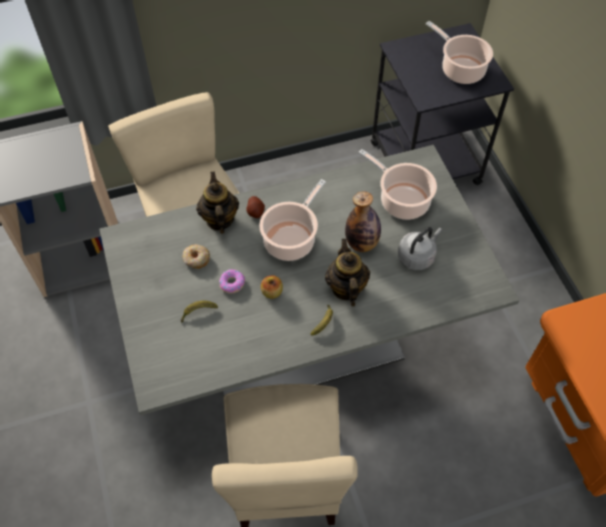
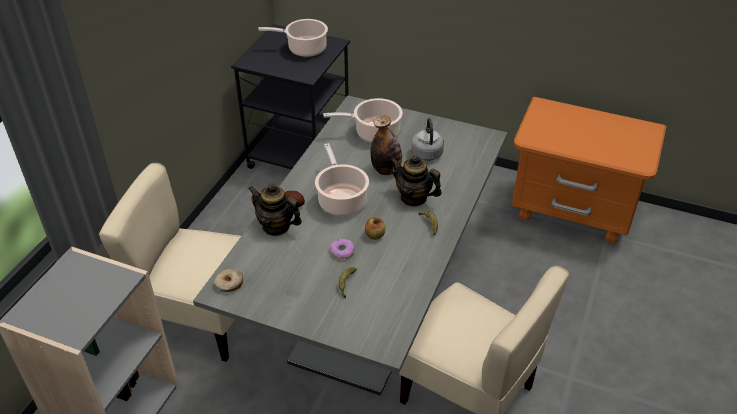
camera: 50 degrees left, 15 degrees down
donut [183,244,210,269] -> donut moved to [214,269,243,292]

